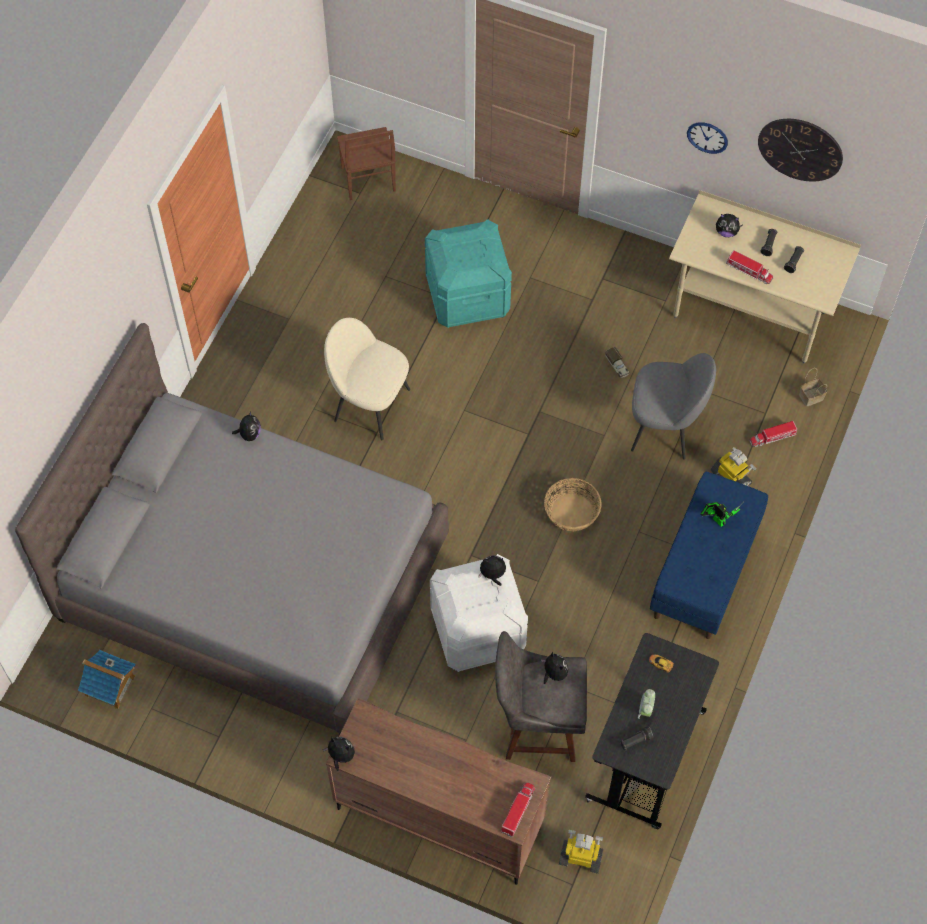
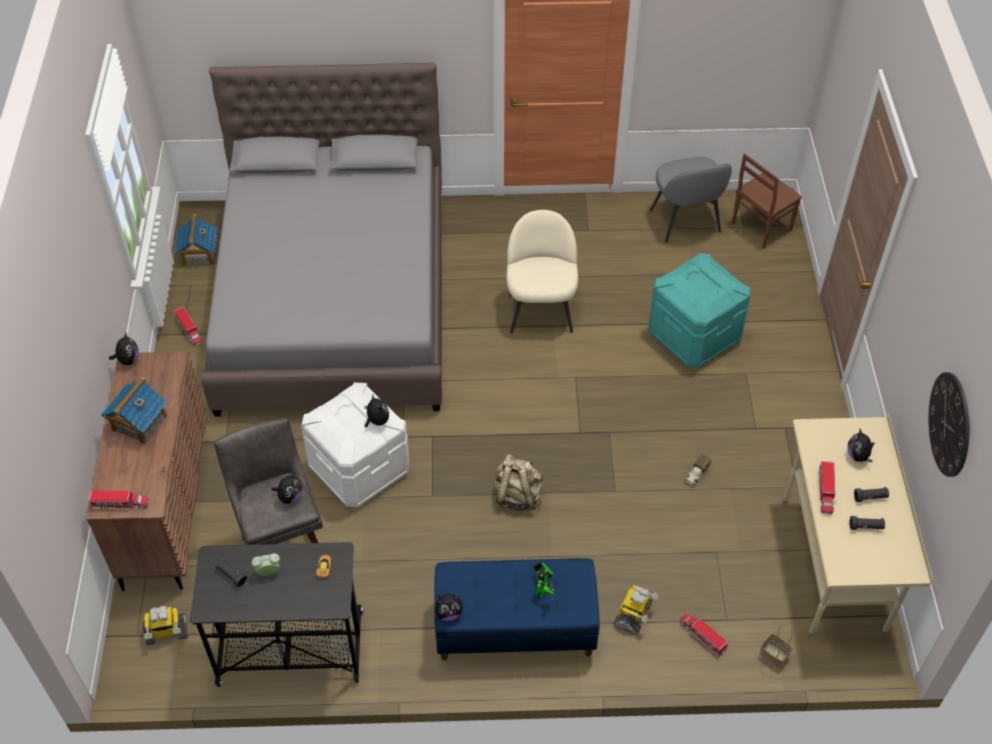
camera: 65 degrees right, 10 degrees down
plush toy [232,411,261,441] -> plush toy moved to [435,594,463,621]
basket [544,478,602,531] -> beige backpack [494,454,543,510]
toy robot [559,830,603,874] -> toy robot turned 90 degrees clockwise [142,606,188,645]
grey chair [631,353,716,460] -> grey chair moved to [650,157,732,243]
wall clock [687,122,728,154] -> none
none -> toy house [101,377,168,445]
none -> toy truck [174,307,202,345]

